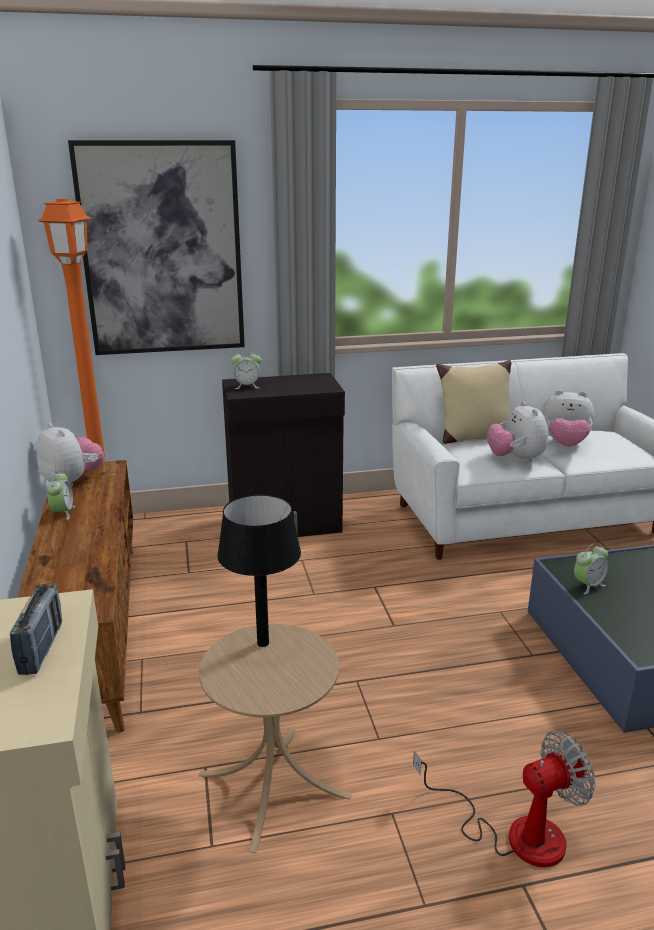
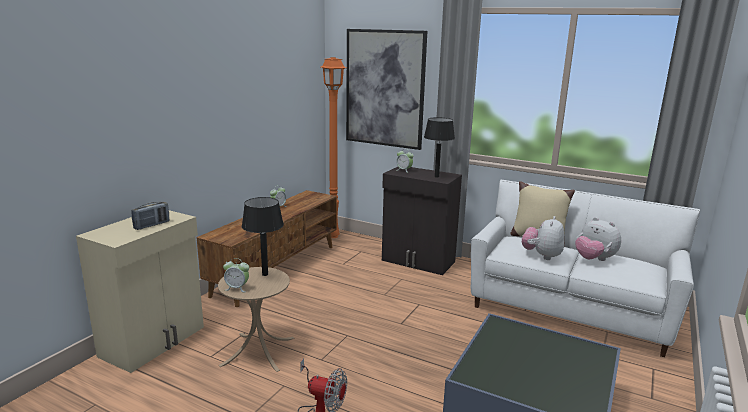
camera: 40 degrees right, 5 degrees down
plush toy [36,423,104,487] -> none
alarm clock [574,543,608,594] -> alarm clock moved to [223,258,249,292]
none -> black table lamp [424,117,455,178]

